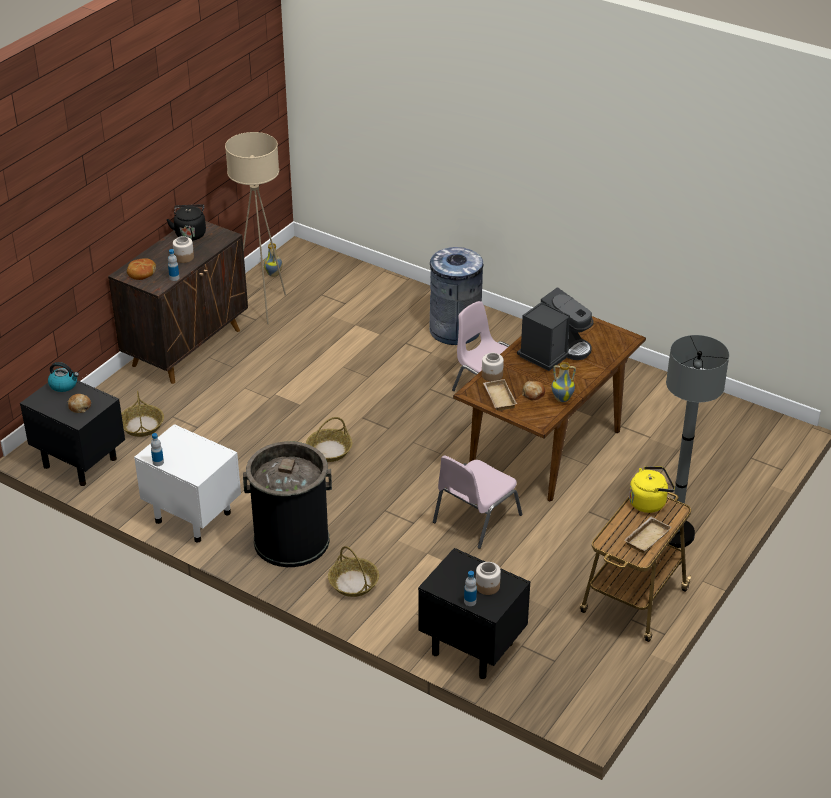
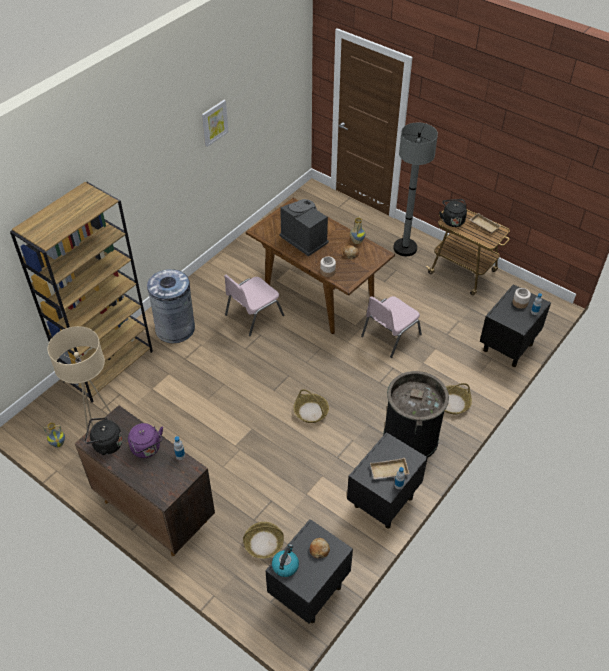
camera: 85 degrees left, 10 degrees up
bread [127,258,156,280] -> none
white nightstand [134,424,241,543] -> black nightstand [347,432,428,529]
jar [173,236,194,263] -> purple kettle [128,423,163,458]
pink chair [433,455,522,549] -> pink chair turned 90 degrees clockwise [361,296,422,358]
beige tray [483,379,517,411] -> beige tray moved to [370,458,410,479]
yellow kettle [629,466,675,513] -> black kettle [439,199,467,227]
none -> brown bookcase [10,182,153,403]
none -> picture [202,100,228,147]

